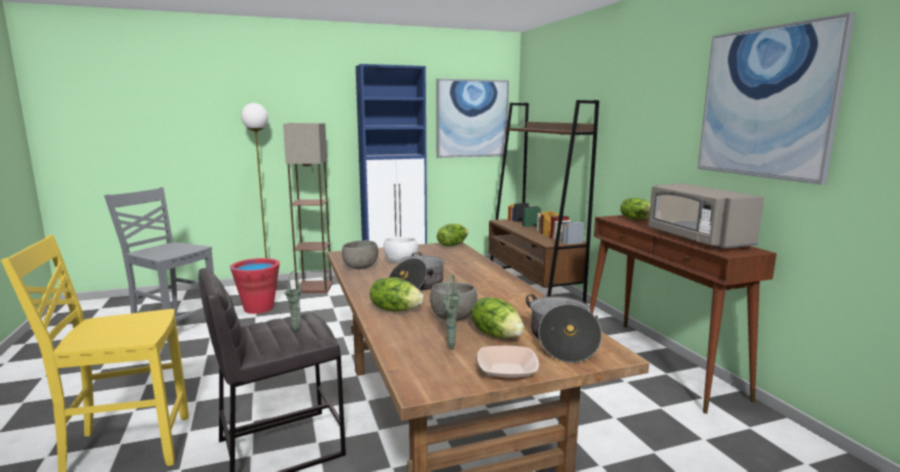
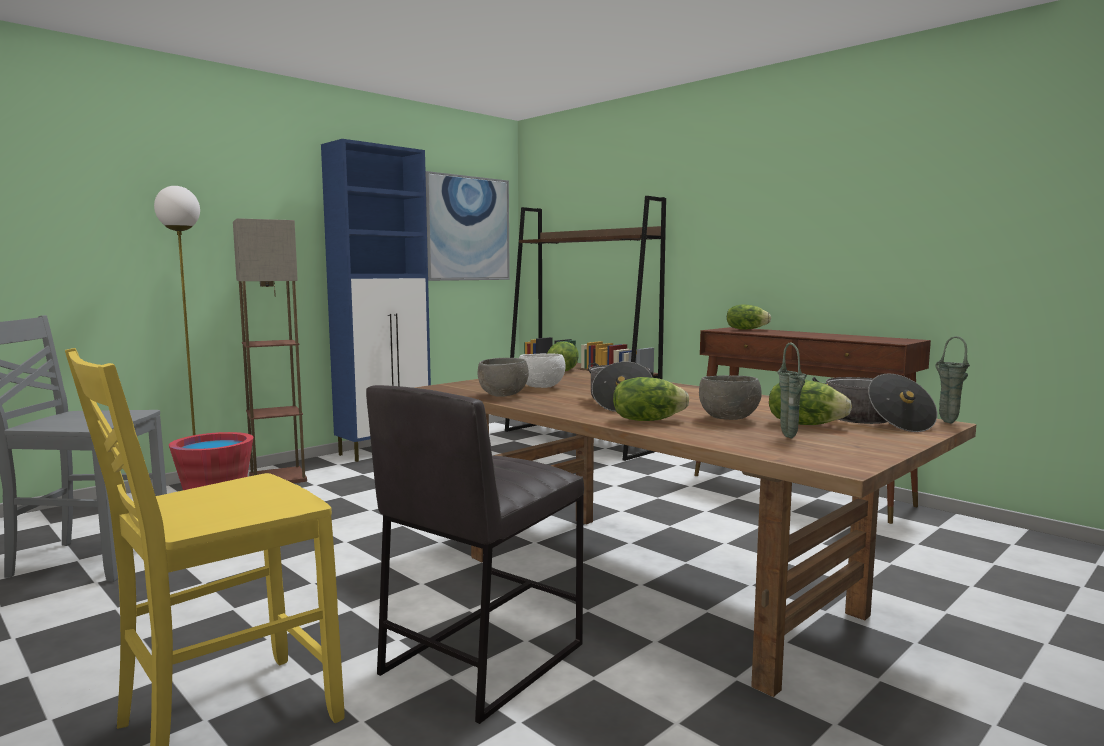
camera: 25 degrees left, 5 degrees down
green vase [284,271,302,332] -> green vase moved to [935,336,970,423]
bowl [477,346,539,381] -> none
grey microwave [649,183,764,250] -> none
picture [698,13,855,185] -> none

